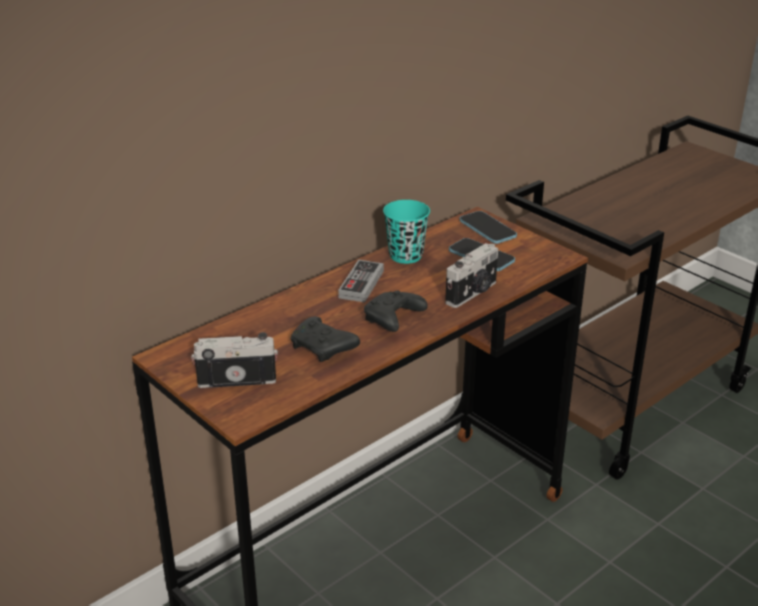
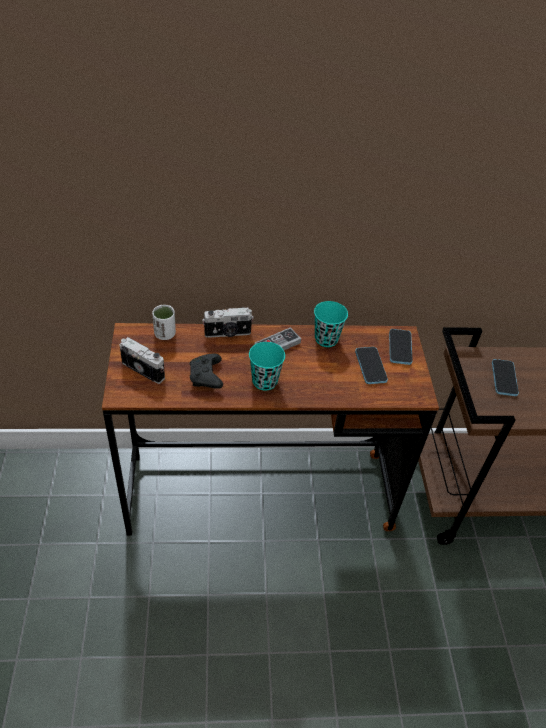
camera: 35 degrees right, 15 degrees up
black game controller [364,291,428,332] -> turquoise cup [249,342,285,391]
camera [445,243,498,308] -> camera moved to [202,307,254,338]
none -> white cup [152,305,176,340]
none -> phone [492,359,519,396]

